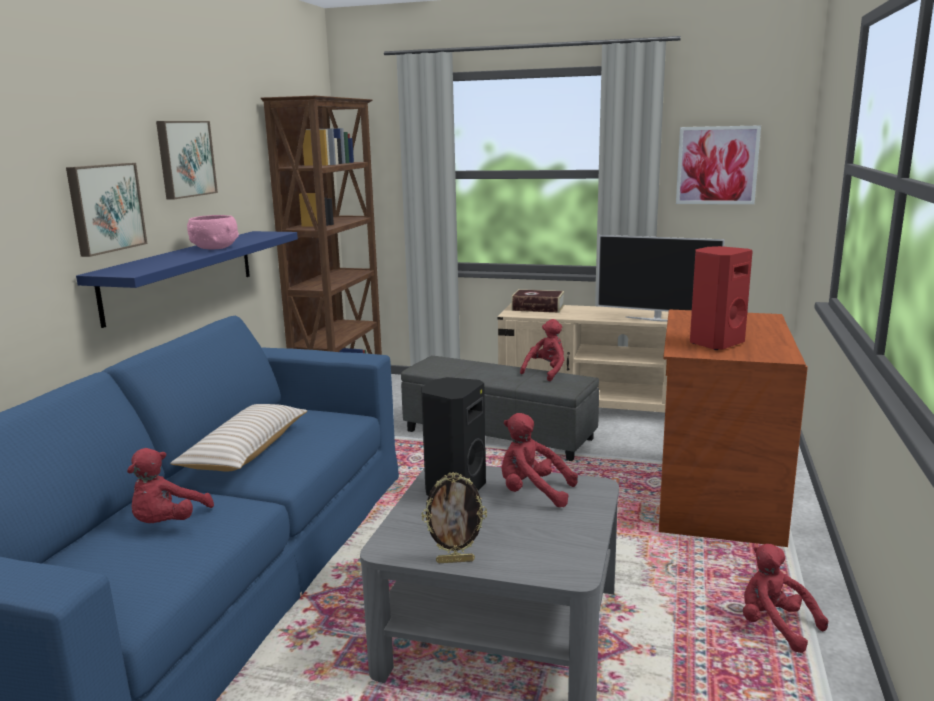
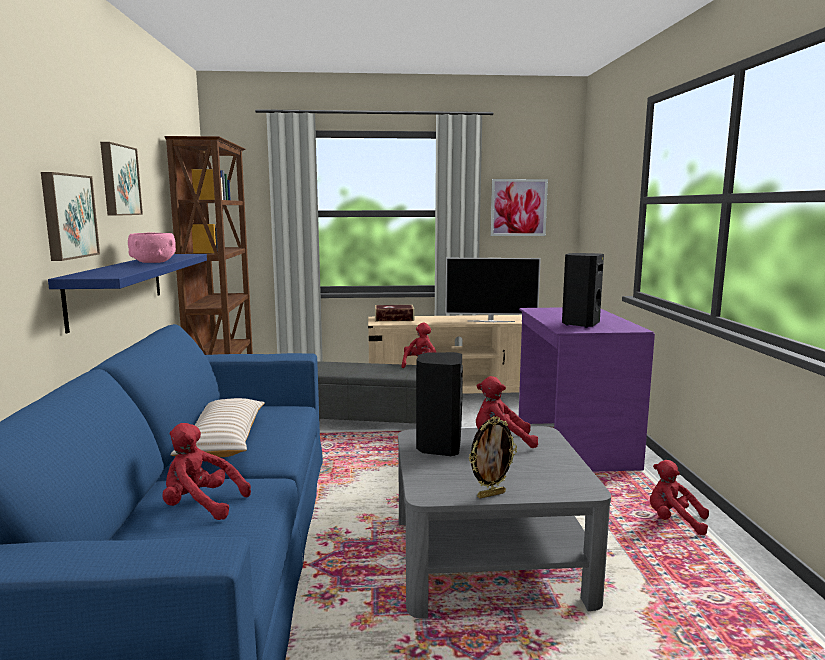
camera: 20 degrees left, 5 degrees down
red plush toy [127,448,214,523] -> red plush toy turned 105 degrees clockwise [162,423,251,520]
brown desk [659,309,808,547] -> purple desk [519,307,655,472]
red speaker [690,246,753,350] -> black speaker [562,253,604,328]

